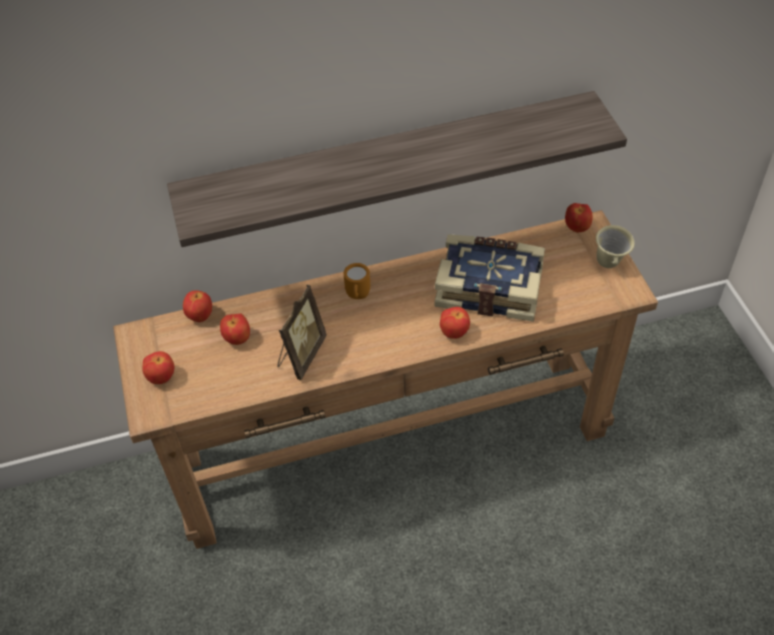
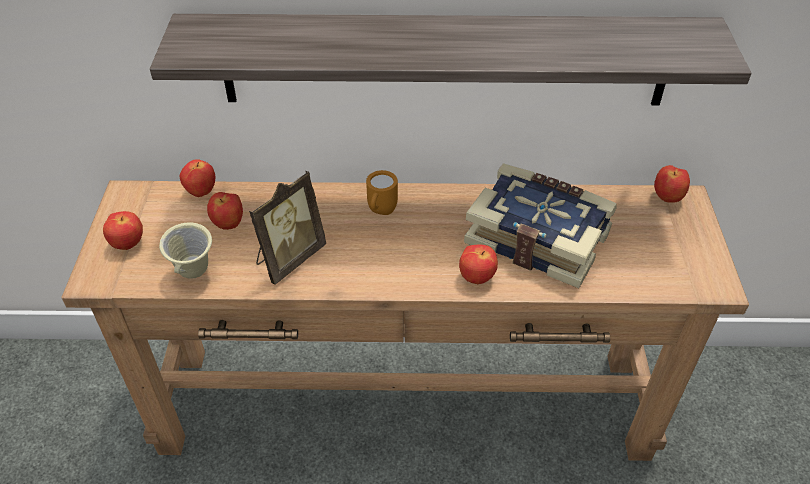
camera: 15 degrees right, 5 degrees down
beige mug [596,225,635,268] -> beige mug moved to [159,222,212,279]

